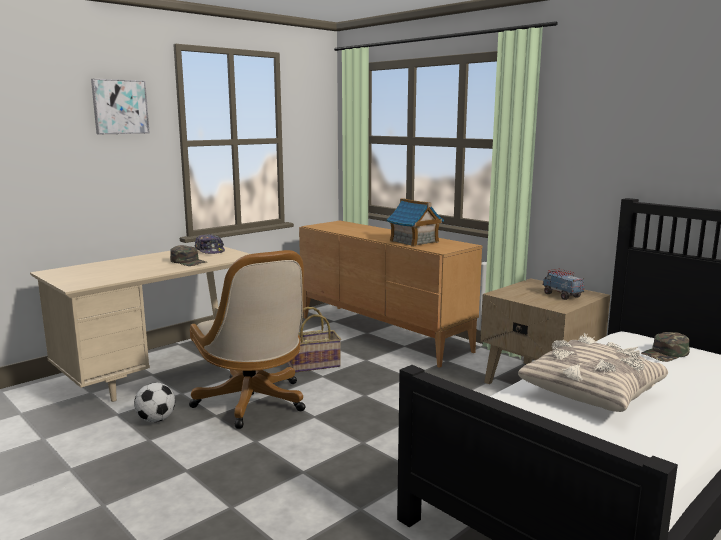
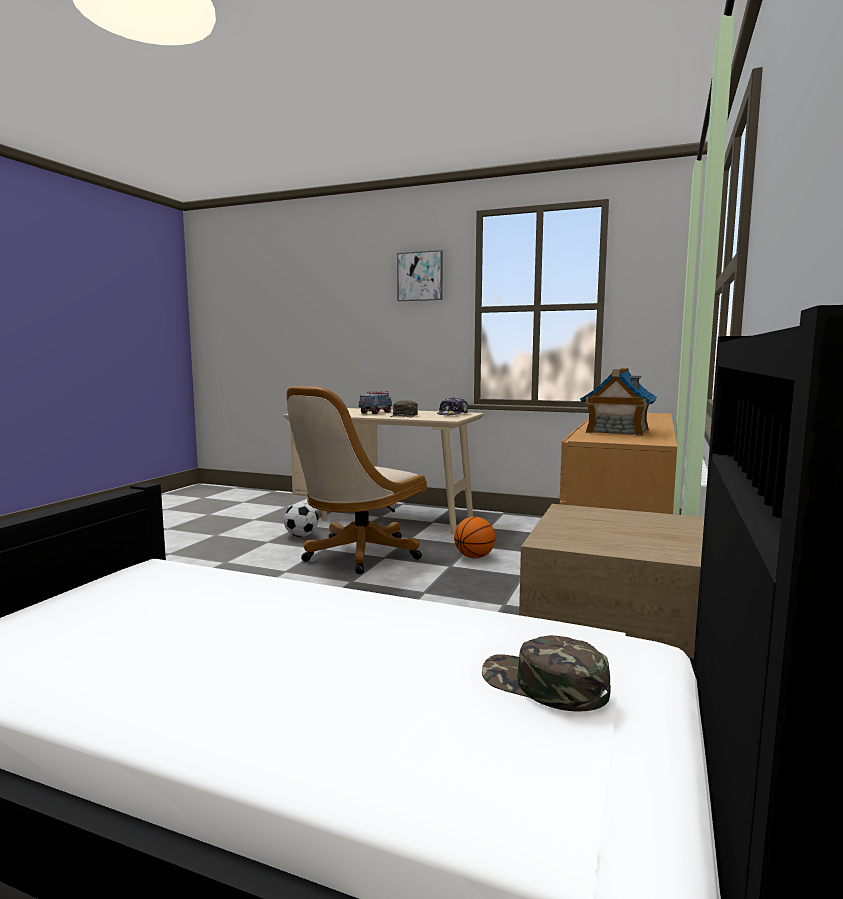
camera: 65 degrees right, 5 degrees down
basket [287,307,341,373] -> basketball [454,517,496,558]
beige pillow [518,334,668,412] -> none
toy truck [542,269,584,300] -> toy truck moved to [359,391,392,414]

